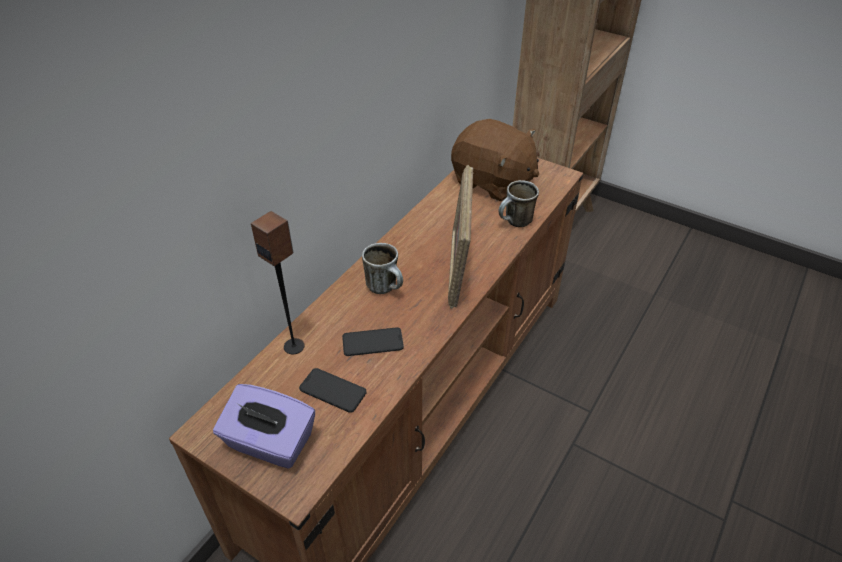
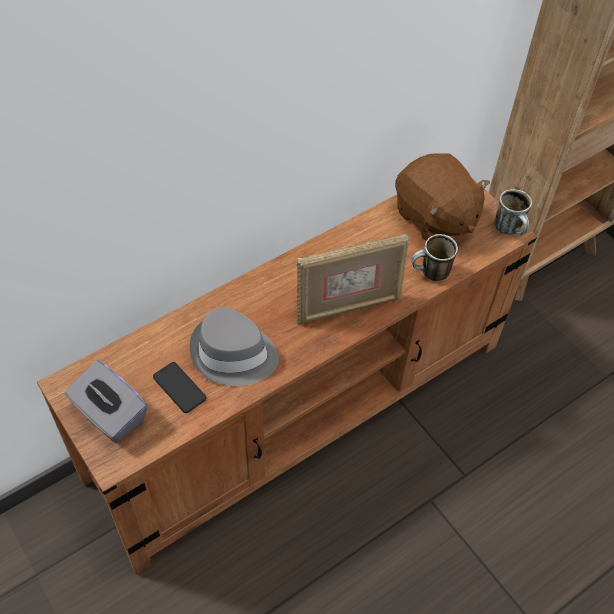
camera: 20 degrees right, 10 degrees up
purple tissue box [213,384,315,469] -> grey tissue box [65,360,147,443]
speaker [251,211,305,354] -> none
phone [342,327,404,356] -> grey hat [190,307,279,386]
mug [362,243,403,294] -> mug moved to [494,189,532,235]
picture frame [448,165,473,309] -> picture frame turned 135 degrees counterclockwise [297,234,409,324]

